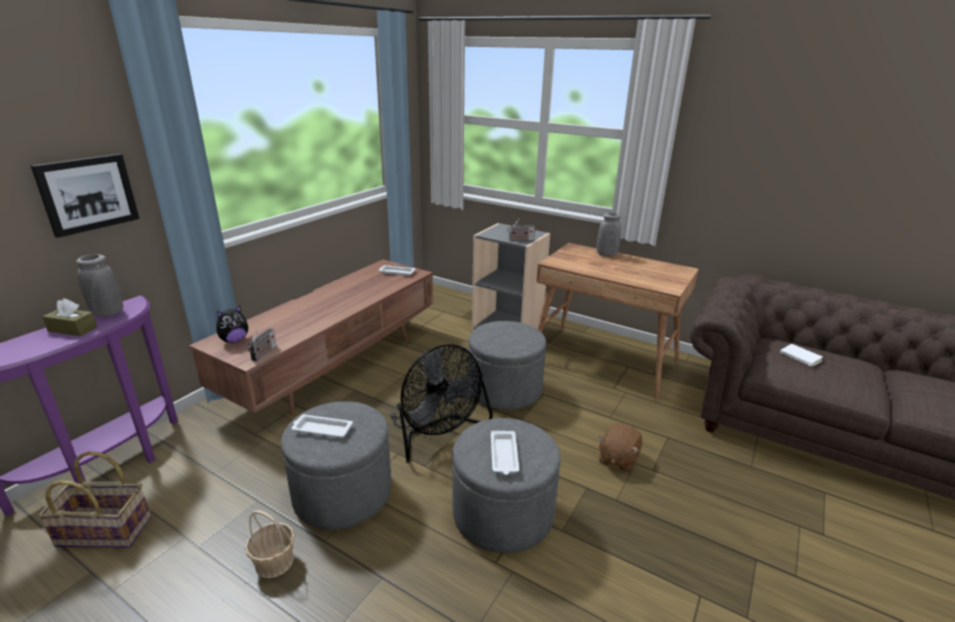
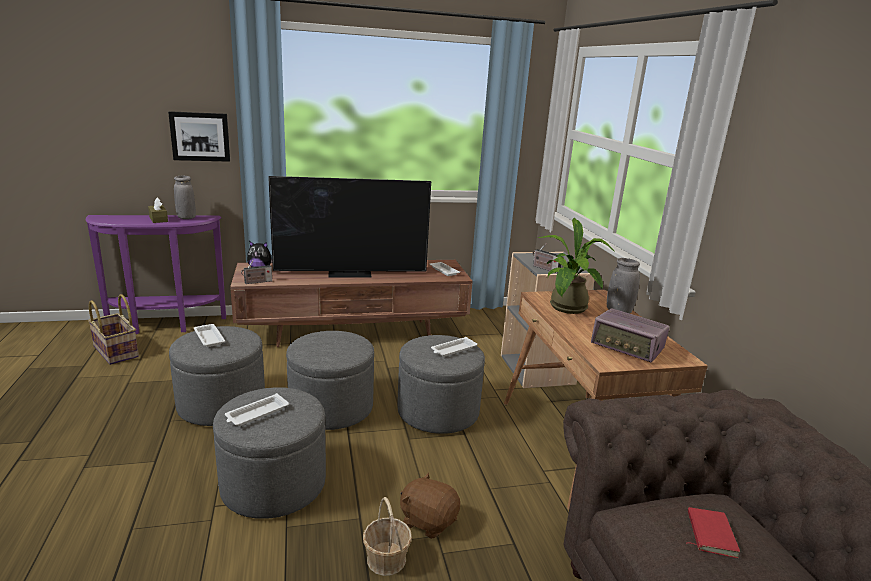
camera: 45 degrees right, 5 degrees down
basket [245,510,295,578] -> basket moved to [363,497,412,576]
black fan [390,344,493,463] -> grey ottoman [286,331,374,430]
brown plush toy [598,423,642,472] -> brown plush toy turned 45 degrees clockwise [400,472,460,539]
white book [780,344,823,367] -> red book [687,507,740,558]
none -> television [268,176,431,278]
none -> white tray [431,337,477,357]
none -> potted plant [537,218,615,314]
none -> radio [591,308,669,363]

